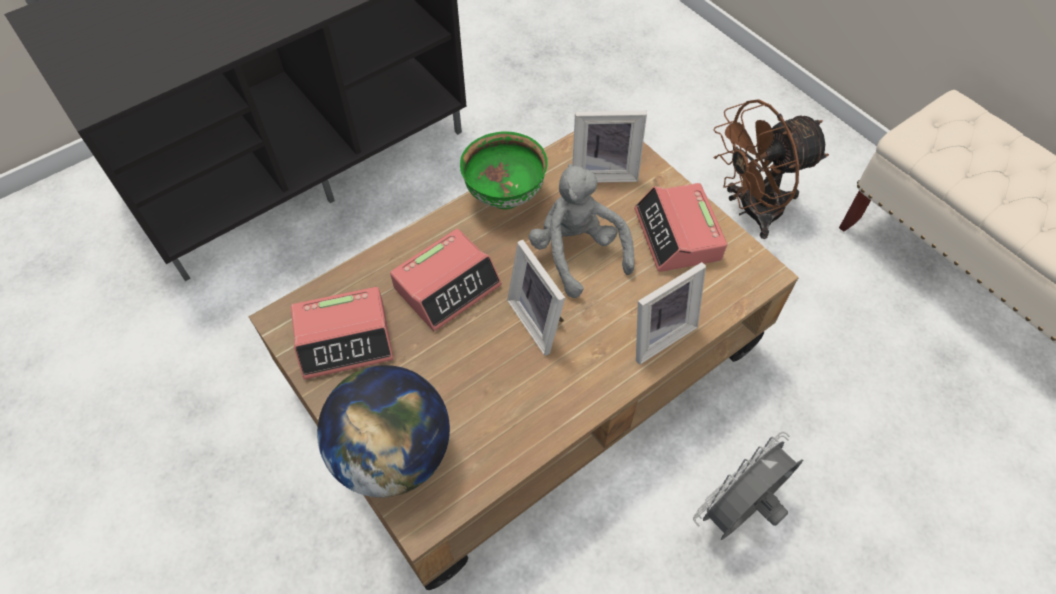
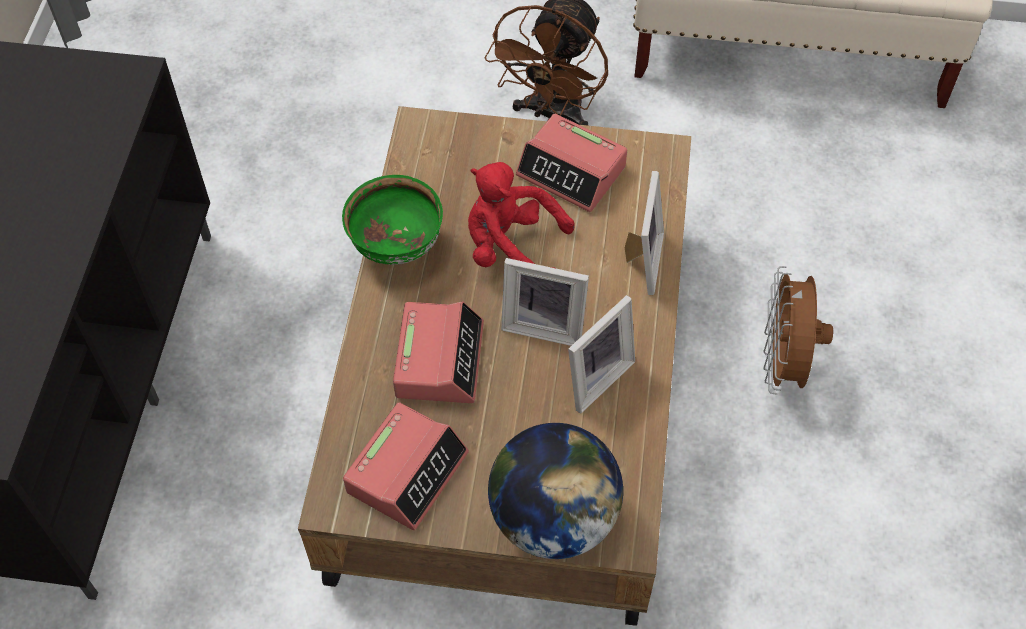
camera: 45 degrees left, 0 degrees up
grey plush toy [529,163,635,298] -> red plush toy [468,162,575,268]
picture frame [572,111,647,182] -> picture frame moved to [568,295,635,413]
grey fan [693,432,803,540] -> brown fan [763,266,833,395]

